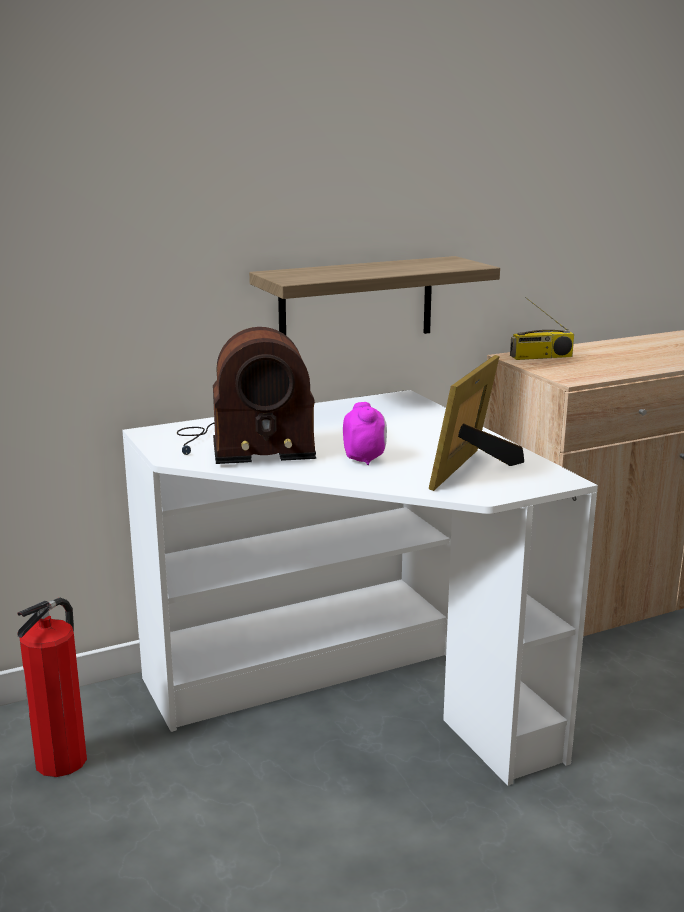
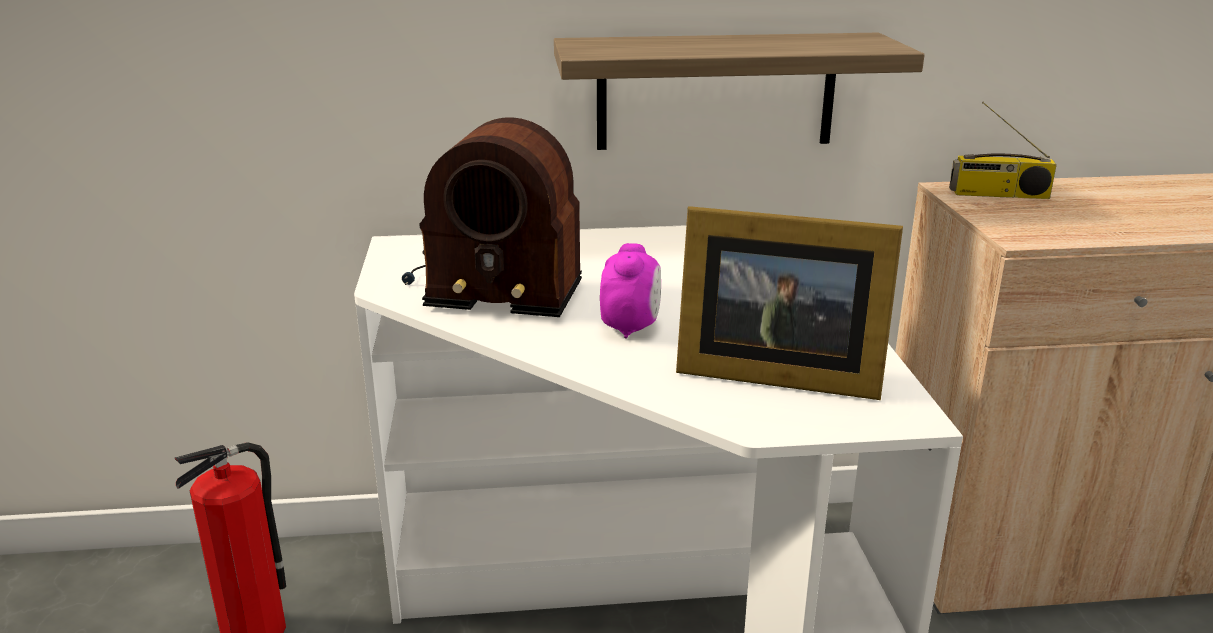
camera: 20 degrees right, 5 degrees up
picture frame [429,355,524,491] -> picture frame turned 120 degrees counterclockwise [676,206,903,400]

